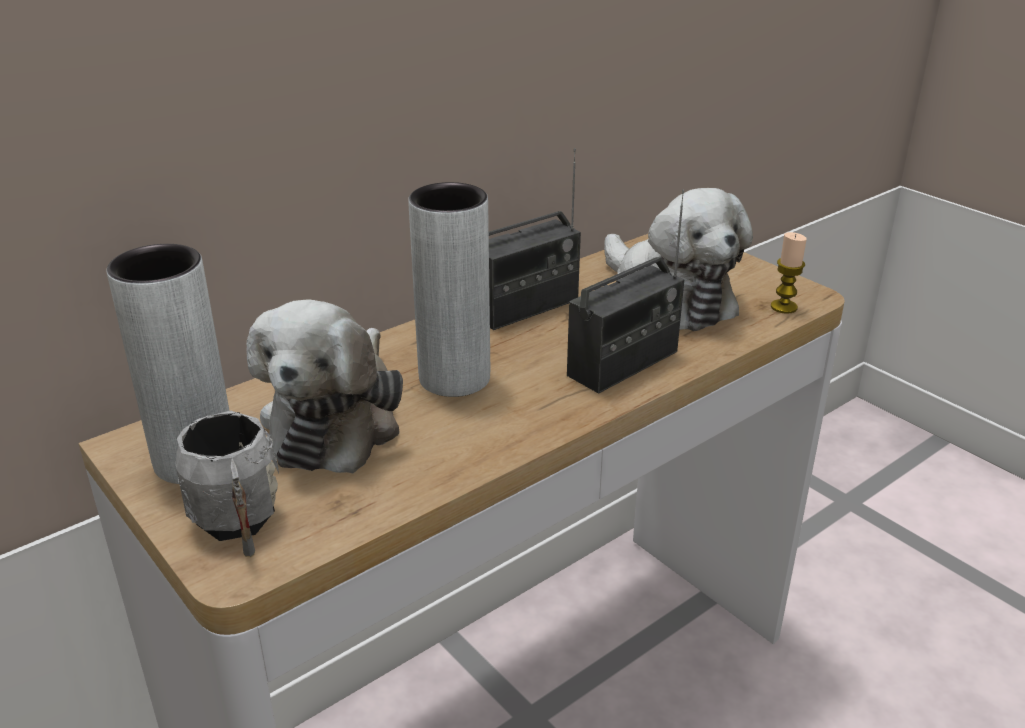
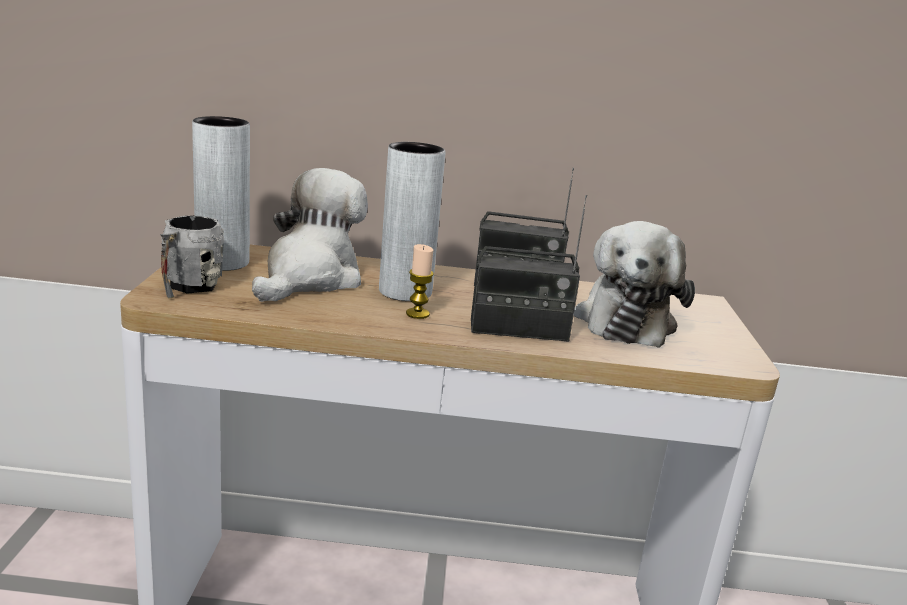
camera: 40 degrees right, 10 degrees down
plush toy [247,299,403,473] -> plush toy turned 150 degrees clockwise [252,168,368,302]
candle [771,232,807,314] -> candle moved to [406,244,434,319]

